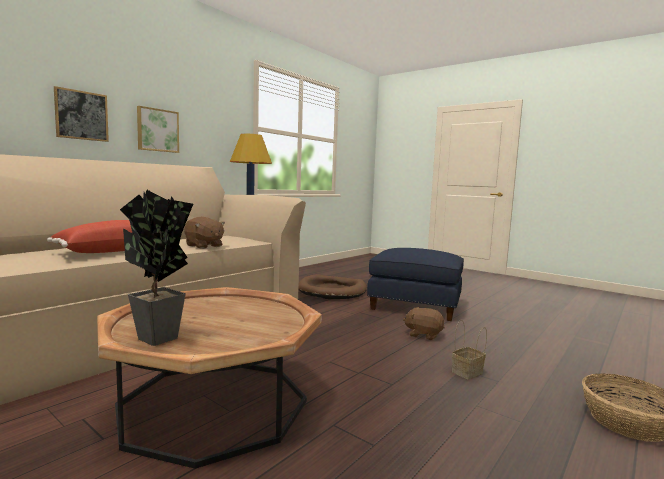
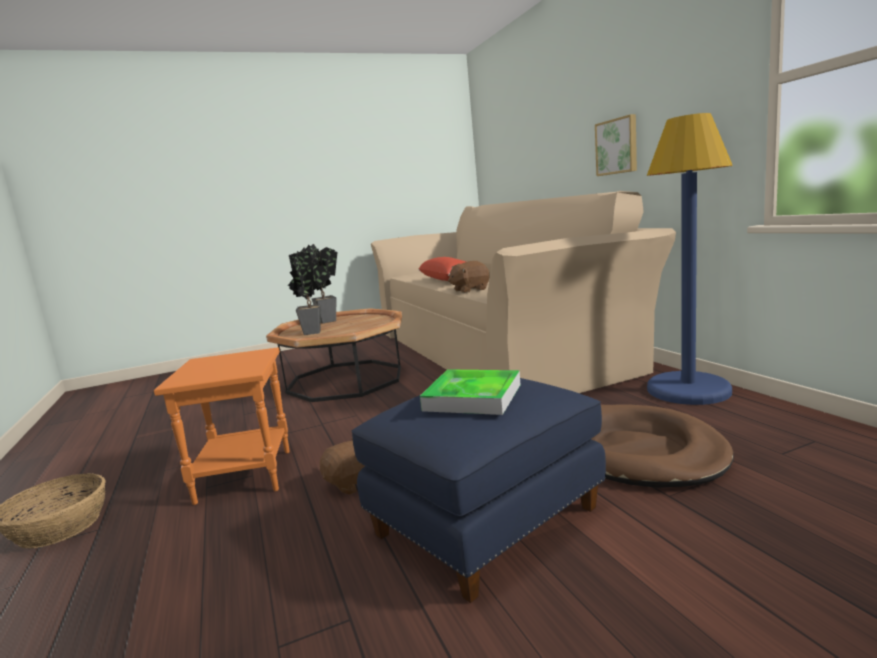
camera: 120 degrees right, 5 degrees up
picture [54,86,109,142] -> none
basket [452,319,487,380] -> orange side table [154,347,290,505]
none -> potted plant [288,247,329,335]
none -> tray [420,369,521,415]

